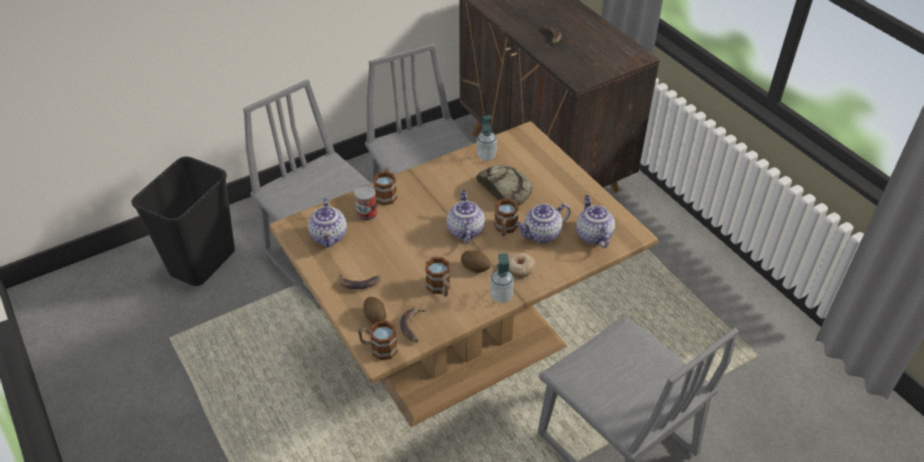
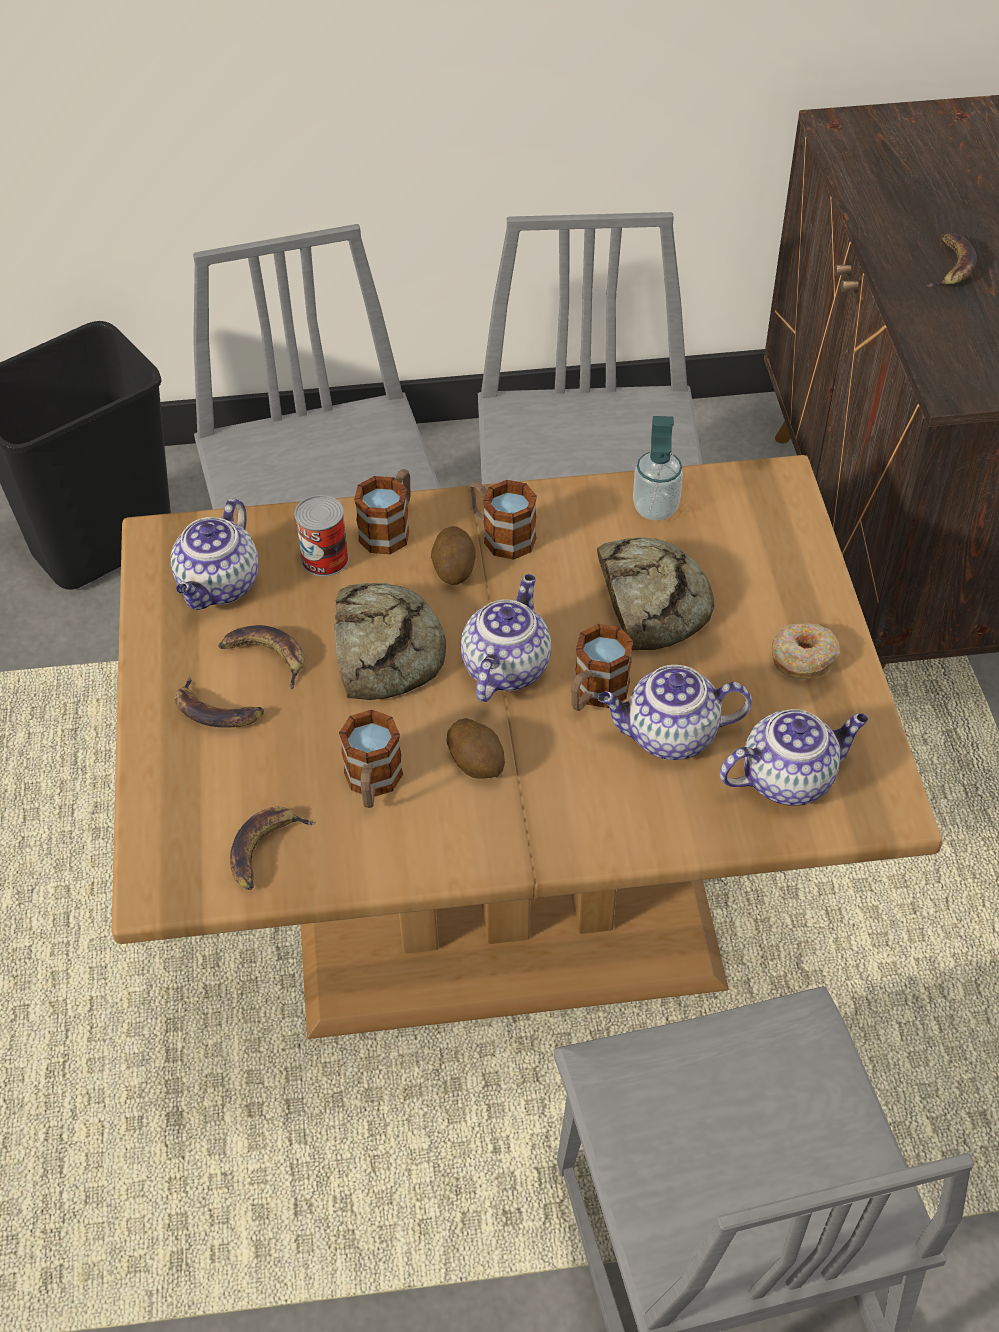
camera: 25 degrees right, 5 degrees up
mug [358,320,398,360] -> mug moved to [469,480,537,560]
potato [364,297,387,324] -> potato moved to [431,526,476,585]
soap dispenser [490,253,514,303] -> none
donut [509,253,535,279] -> donut moved to [771,623,840,679]
teapot [576,195,615,248] -> teapot turned 60 degrees clockwise [720,709,868,806]
none -> banana [218,625,305,689]
none -> bread [334,583,446,700]

